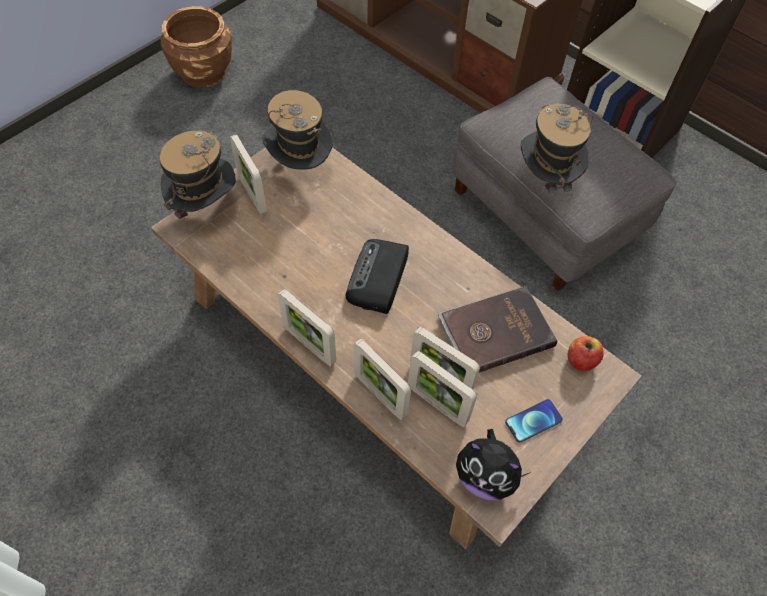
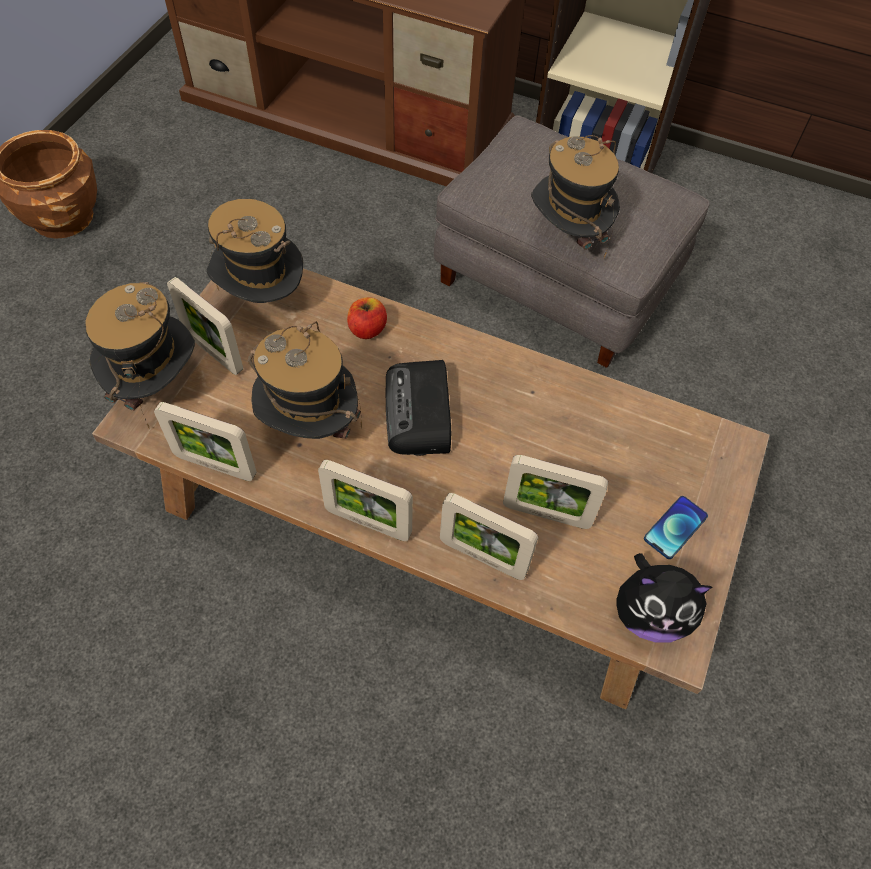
camera: 20 degrees left, 0 degrees up
picture frame [408,351,477,427] -> picture frame moved to [154,402,257,481]
brown book [438,286,557,372] -> none
apple [568,336,604,371] -> apple moved to [347,297,387,339]
none -> hat [248,321,362,439]

